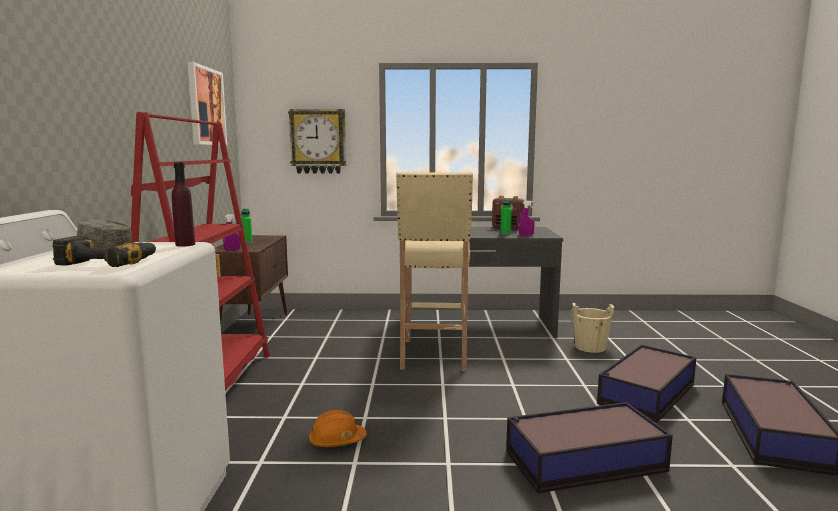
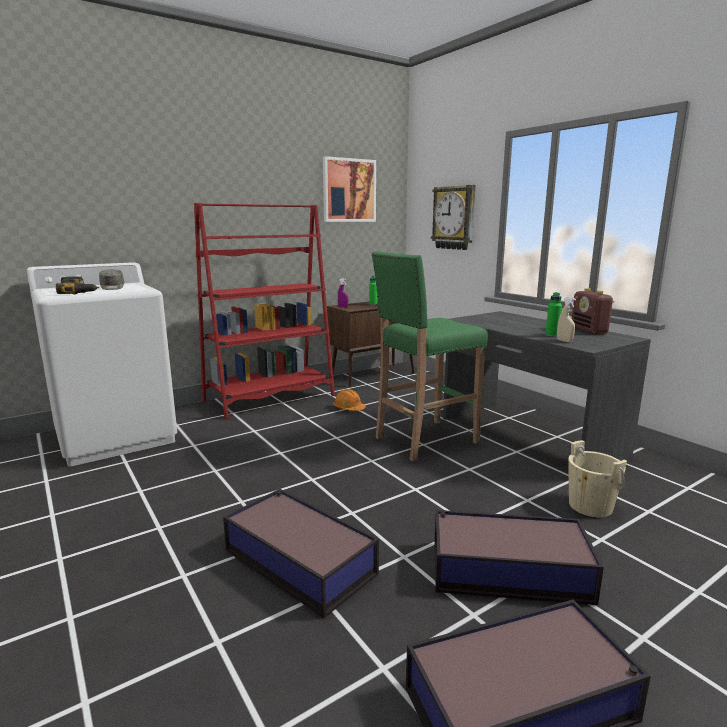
camera: 55 degrees right, 5 degrees up
purple bottle [172,162,195,247] -> none
orange hard hat [309,409,367,447] -> orange hard hat moved to [333,389,366,411]
beige stool [396,172,473,371] -> green stool [372,251,488,462]
purple spray bottle [519,201,535,236] -> beige spray bottle [557,297,576,342]

